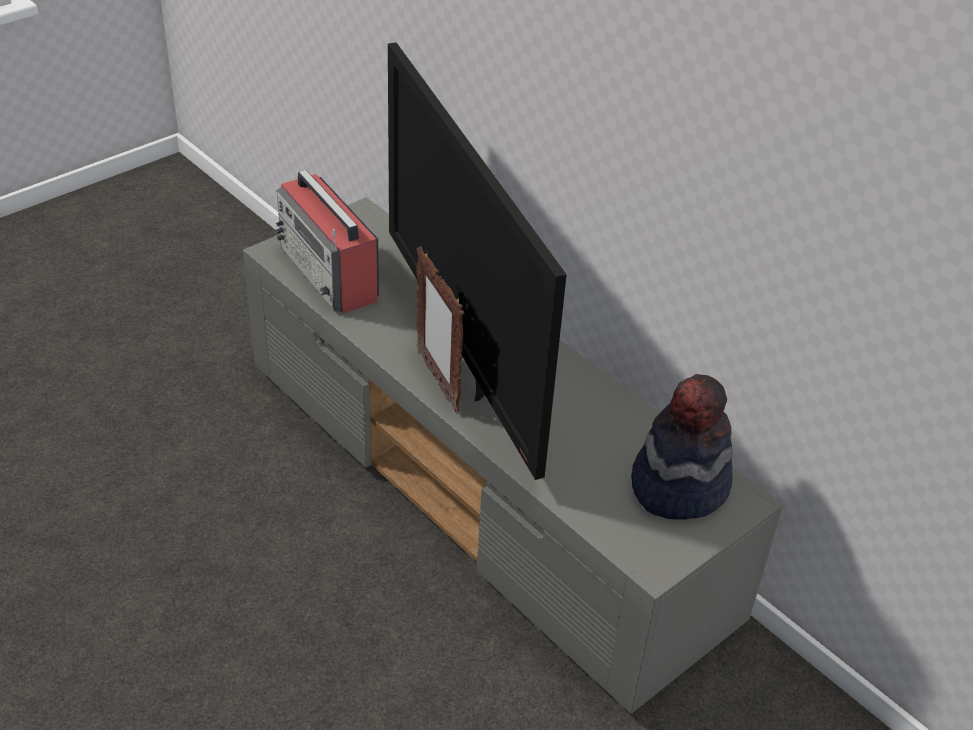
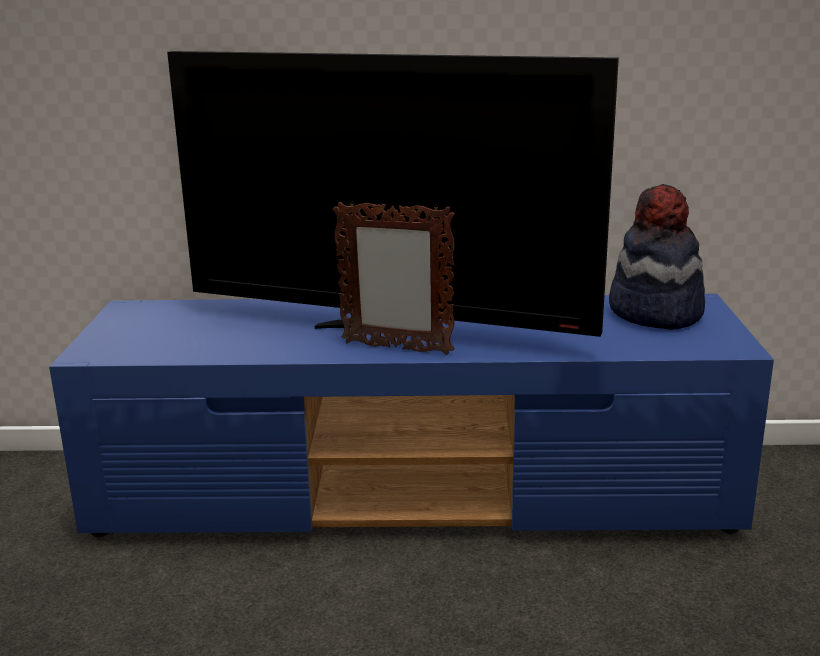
camera: 45 degrees left, 20 degrees down
grey tv stand [243,197,783,714] -> blue tv stand [49,294,774,537]
radio [276,170,379,314] -> none

